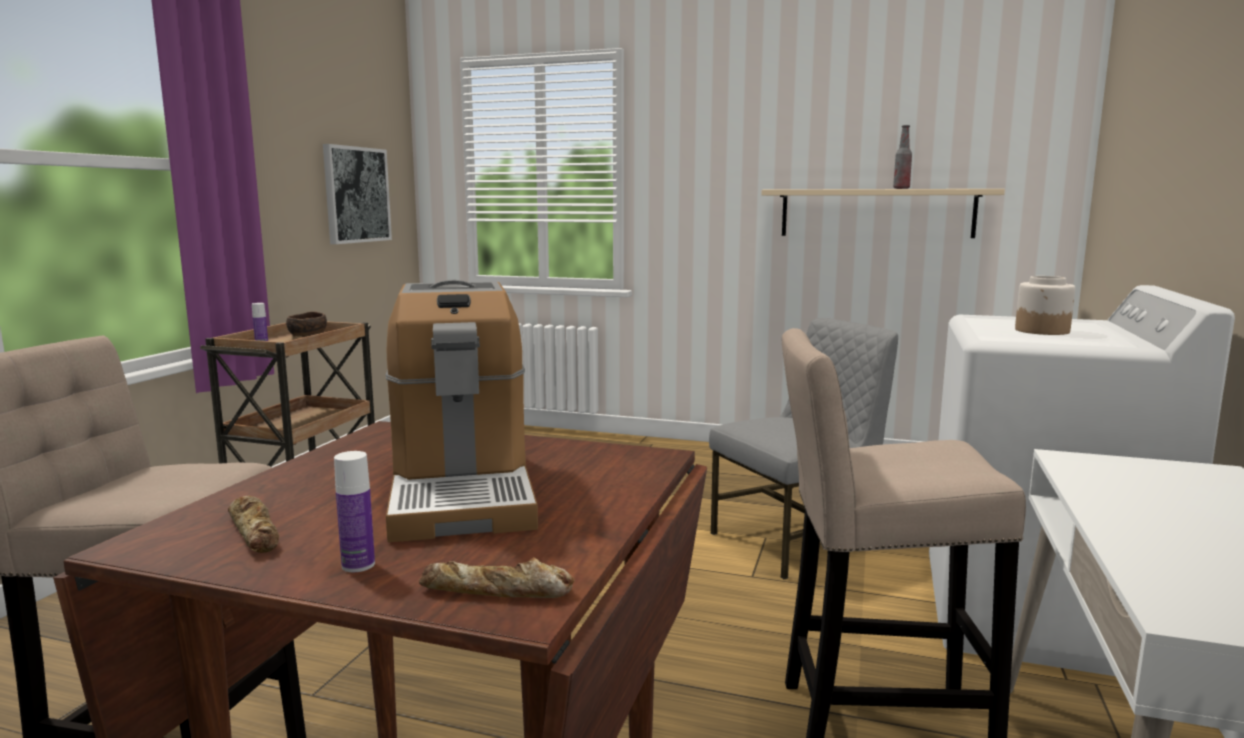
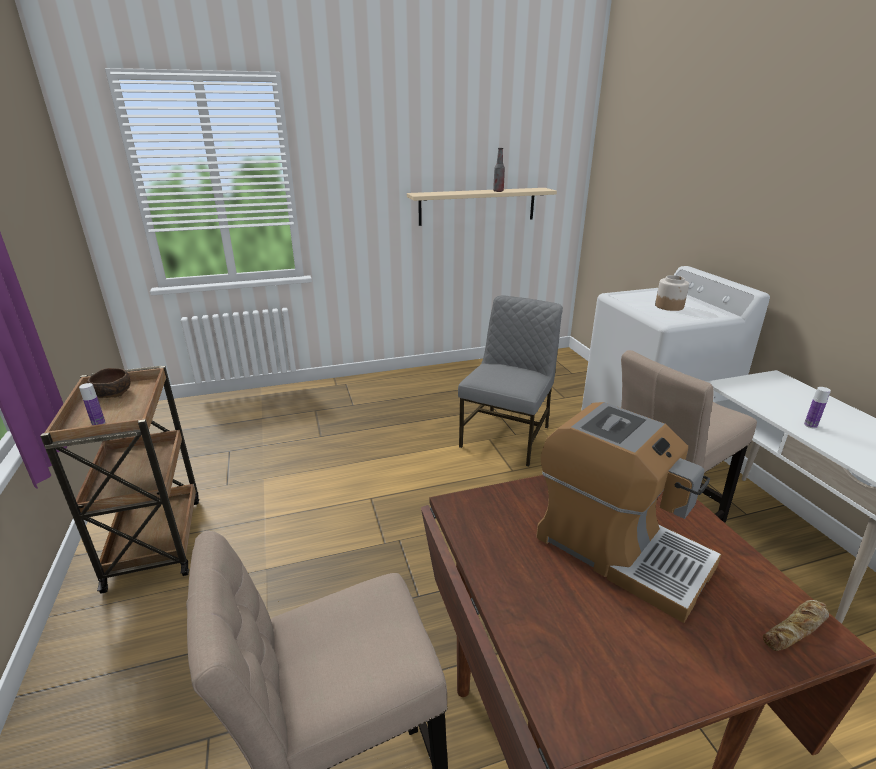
camera: 35 degrees left, 15 degrees up
bread [228,496,279,553] -> none
picture [323,144,392,244] -> none
bottle [334,451,375,572] -> bottle moved to [804,387,831,428]

